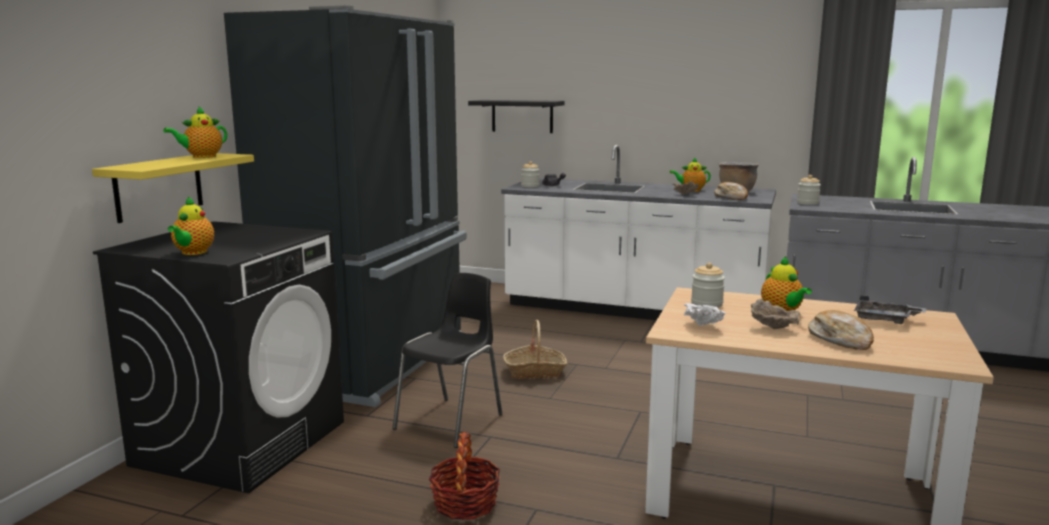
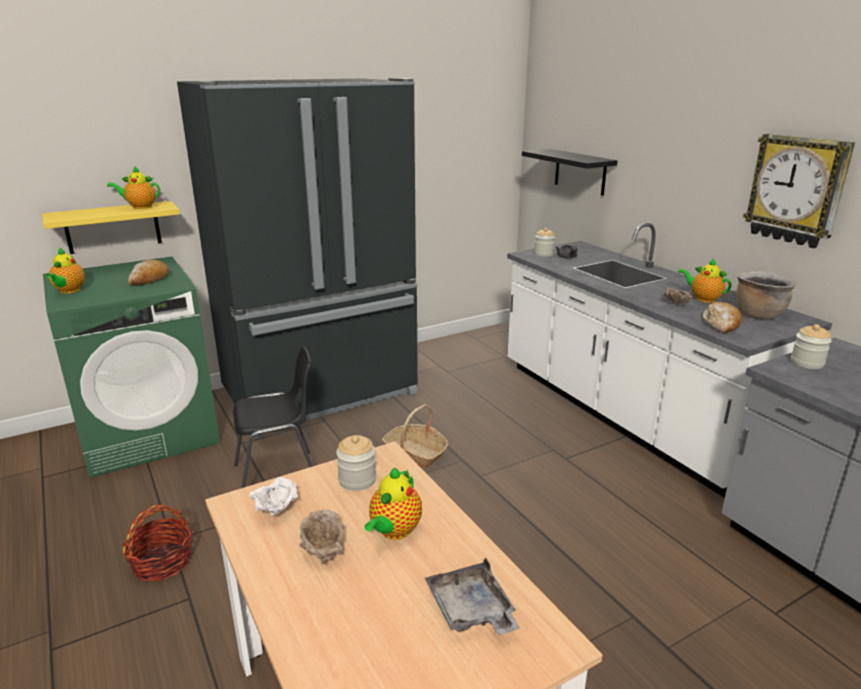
camera: 40 degrees right, 10 degrees up
black washing machine [93,221,344,493] -> green washing machine [43,257,220,478]
teapot [168,197,214,255] -> teapot turned 45 degrees counterclockwise [46,248,85,294]
bread [808,310,874,350] -> bread moved to [128,260,169,285]
none -> wall clock [743,133,855,248]

